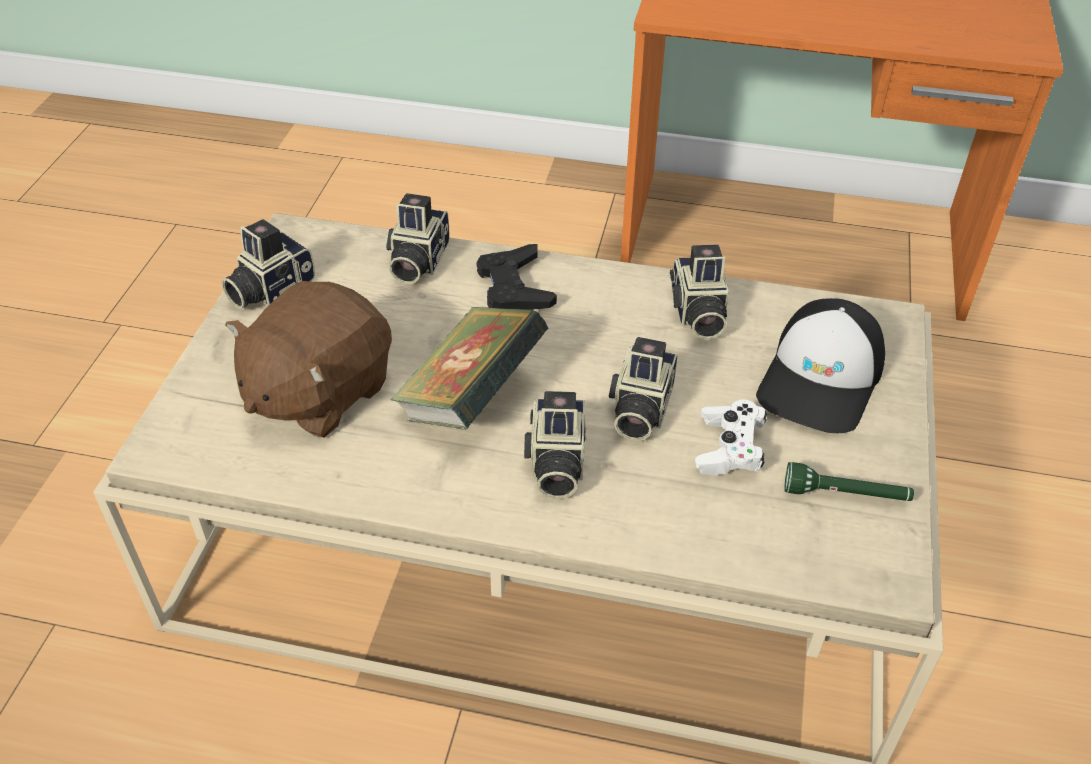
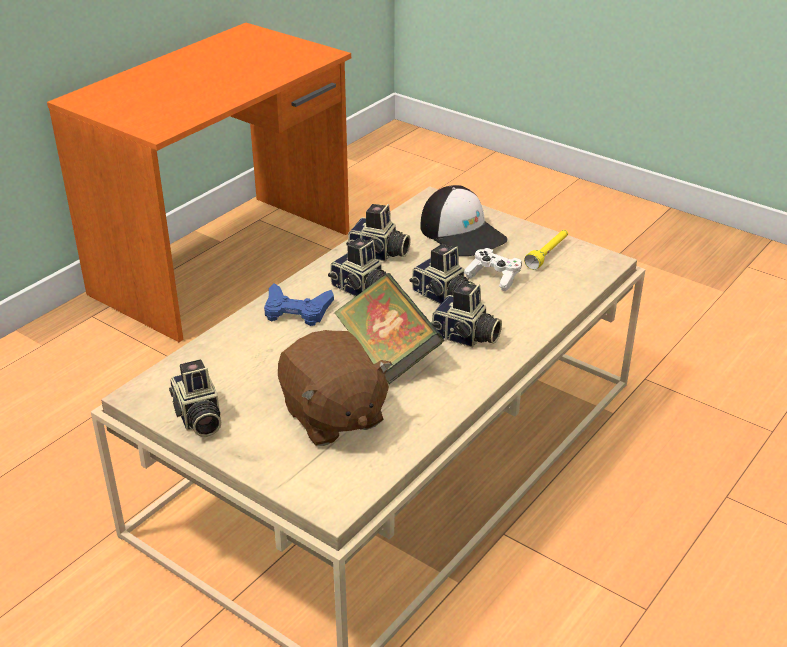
camera: 65 degrees left, 10 degrees down
camera [386,193,450,284] -> camera moved to [328,238,386,296]
black game controller [477,244,557,309] -> blue game controller [264,284,334,326]
green flashlight [784,462,914,501] -> yellow flashlight [524,230,568,270]

